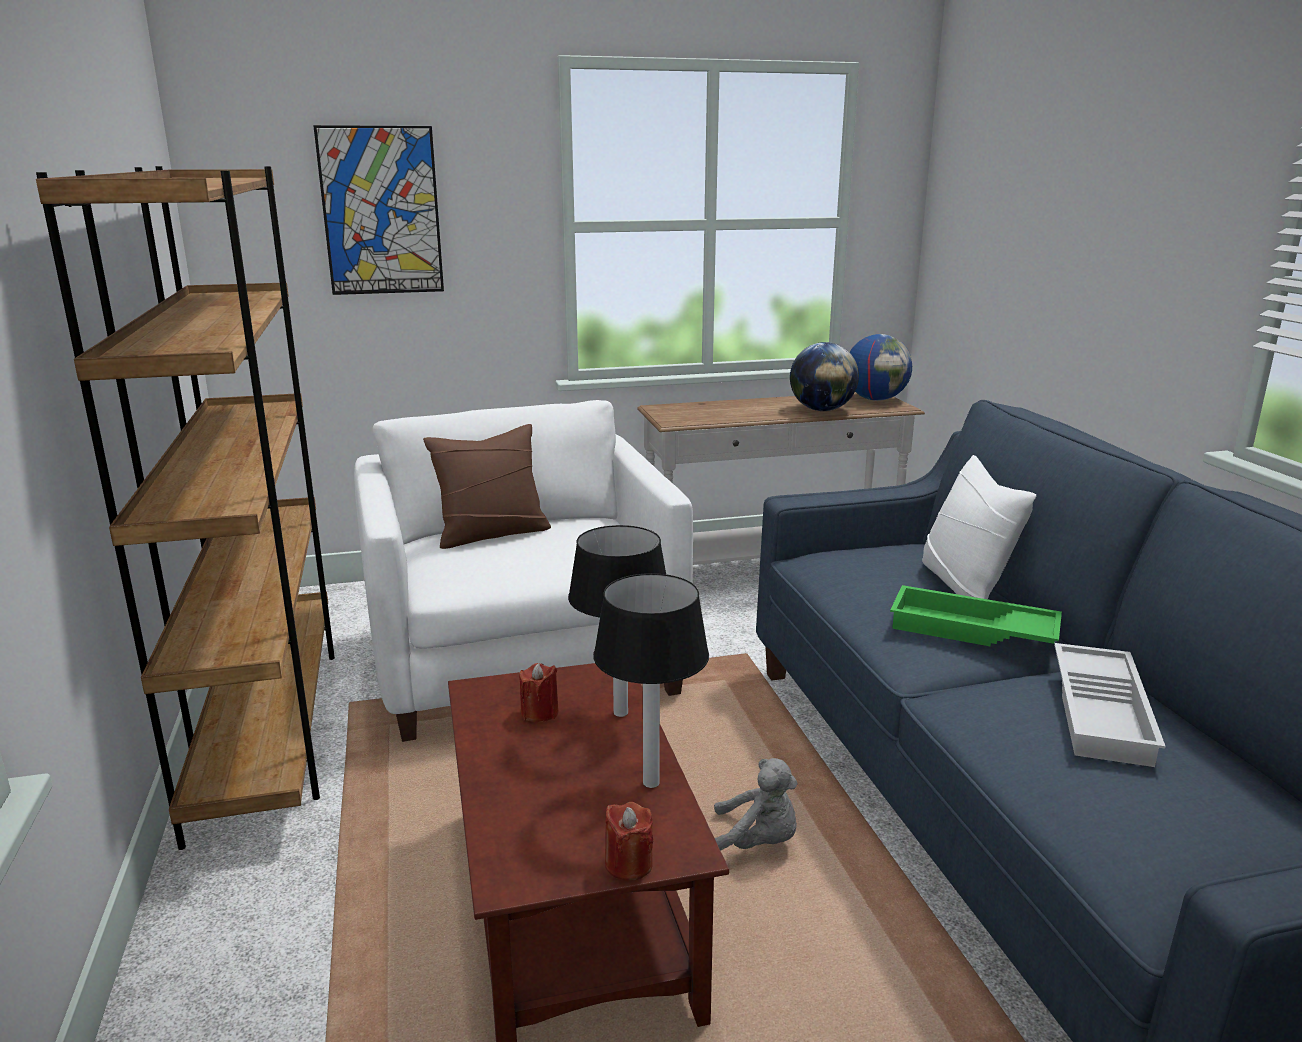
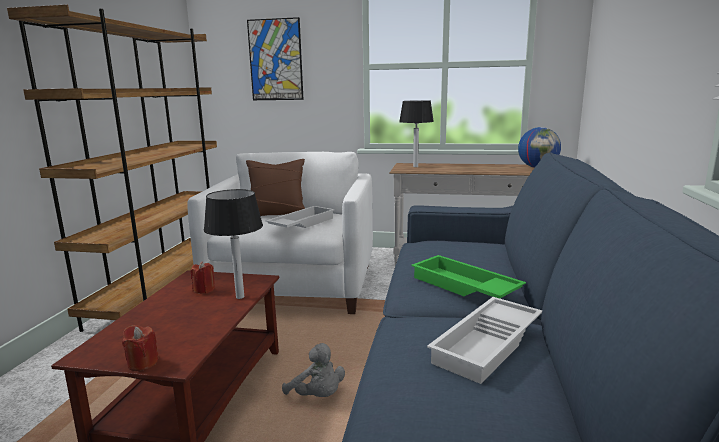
camera: 25 degrees right, 5 degrees down
table lamp [593,573,709,788] -> table lamp moved to [399,100,434,167]
globe [790,342,859,411] -> none
white pillow [922,455,1036,599] -> none
none -> white tray [266,206,335,228]

